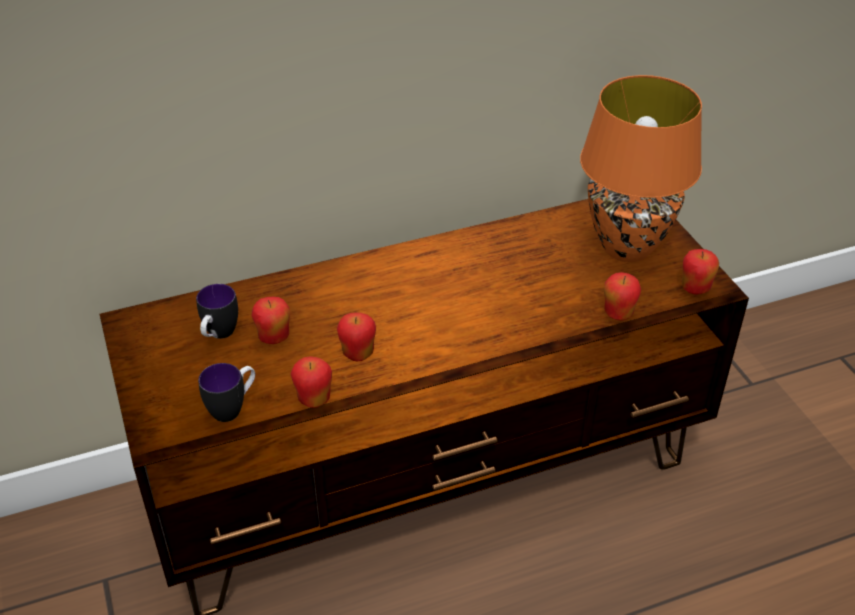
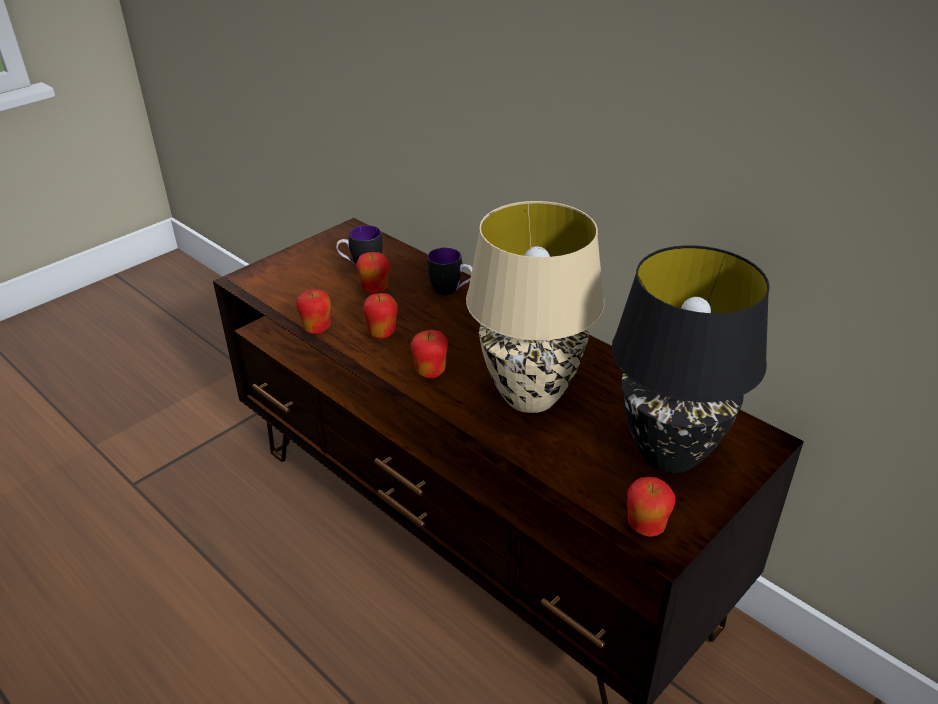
camera: 65 degrees right, 5 degrees down
mug [198,363,255,422] -> mug moved to [427,247,472,296]
orange table lamp [580,75,702,262] -> black table lamp [612,245,770,473]
apple [604,272,641,320] -> apple moved to [410,330,448,379]
none -> beige table lamp [466,201,605,413]

